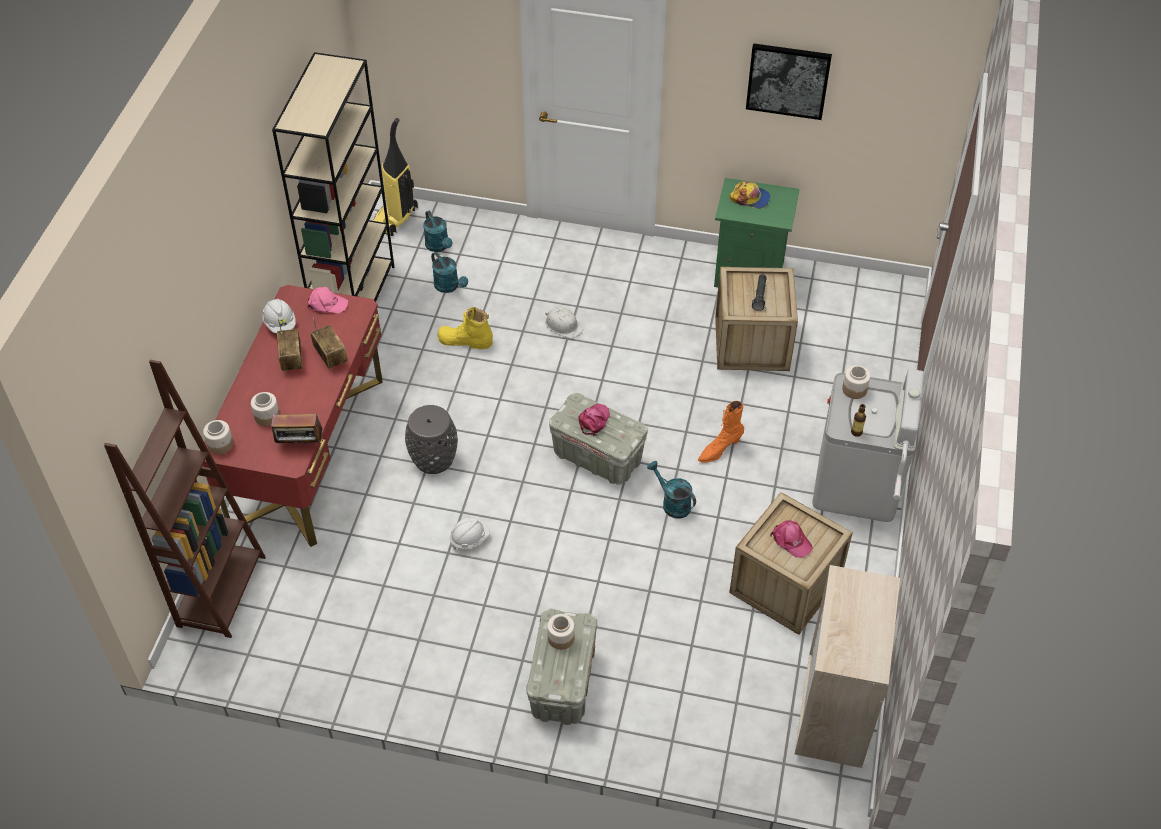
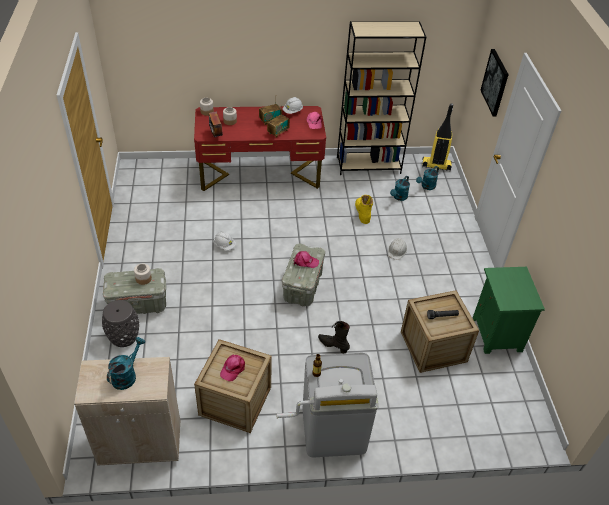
camera: 70 degrees right, 5 degrees down
brown bookcase [104,360,266,638] -> none
grey stool [405,405,458,474] -> grey stool moved to [102,300,139,347]
turquoise watering can [647,461,696,519] -> turquoise watering can moved to [107,337,145,390]
orange boot [698,401,744,463] -> black boot [318,321,350,354]
cap [730,182,771,209] -> none
picture [746,43,832,120] -> picture moved to [480,49,509,117]
jar [842,365,871,399] -> none

